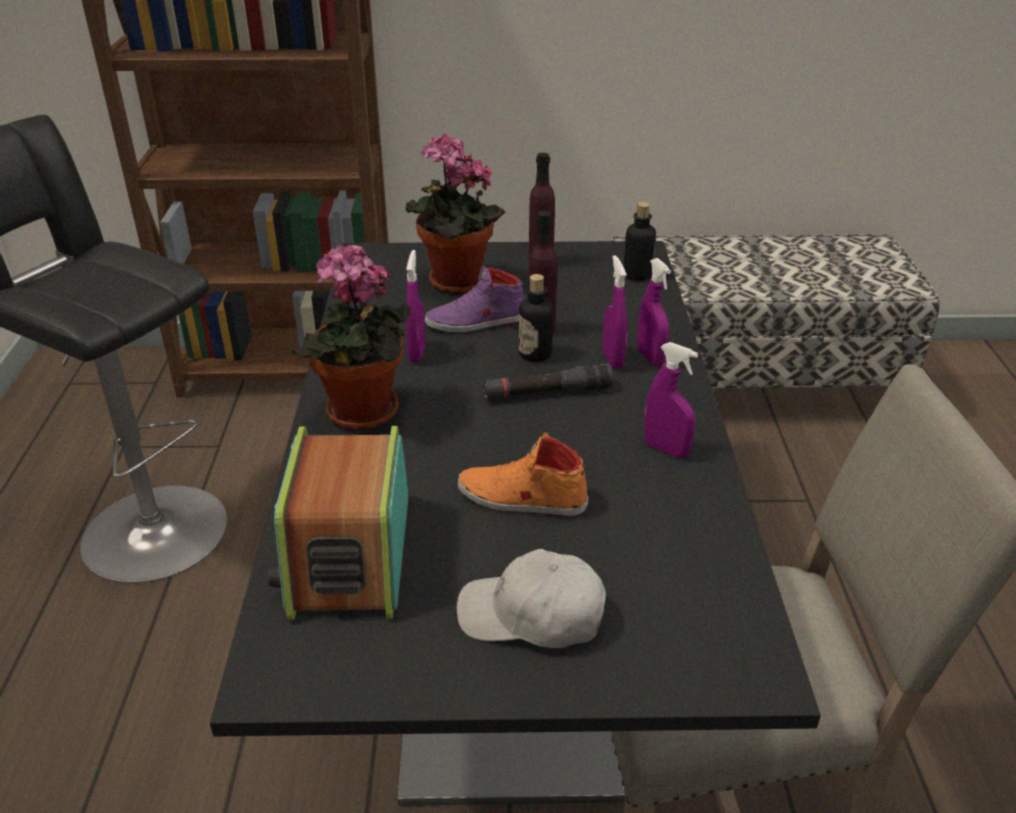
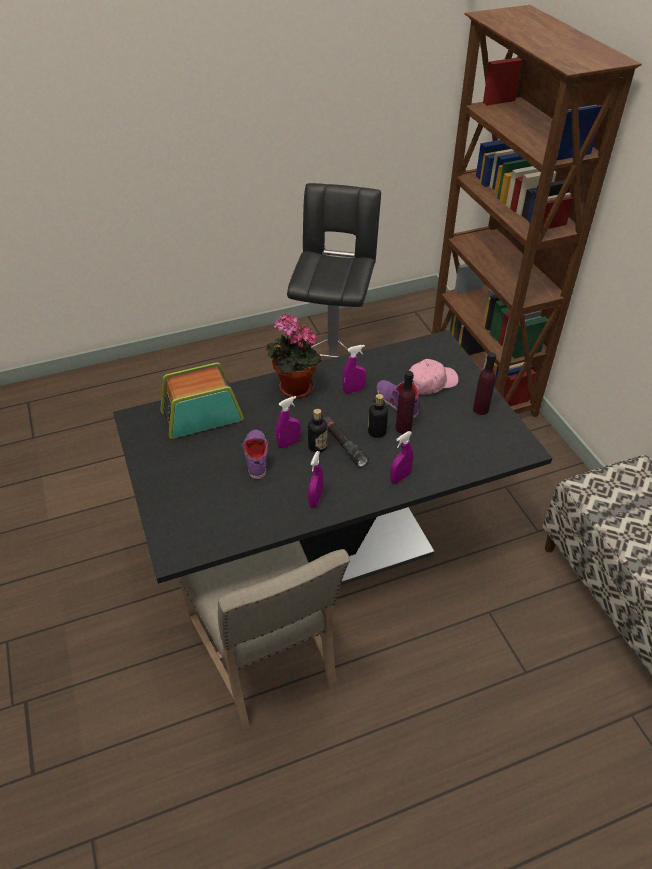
camera: 70 degrees right, 10 degrees up
potted plant [406,133,505,294] -> pink cap [409,359,459,395]
white cap [457,549,606,648] -> none
orange shoe [458,432,589,516] -> purple shoe [240,430,269,479]
purple spray bottle [602,255,627,369] -> purple spray bottle moved to [276,396,301,448]
bottle [623,202,656,281] -> bottle moved to [308,409,327,453]

